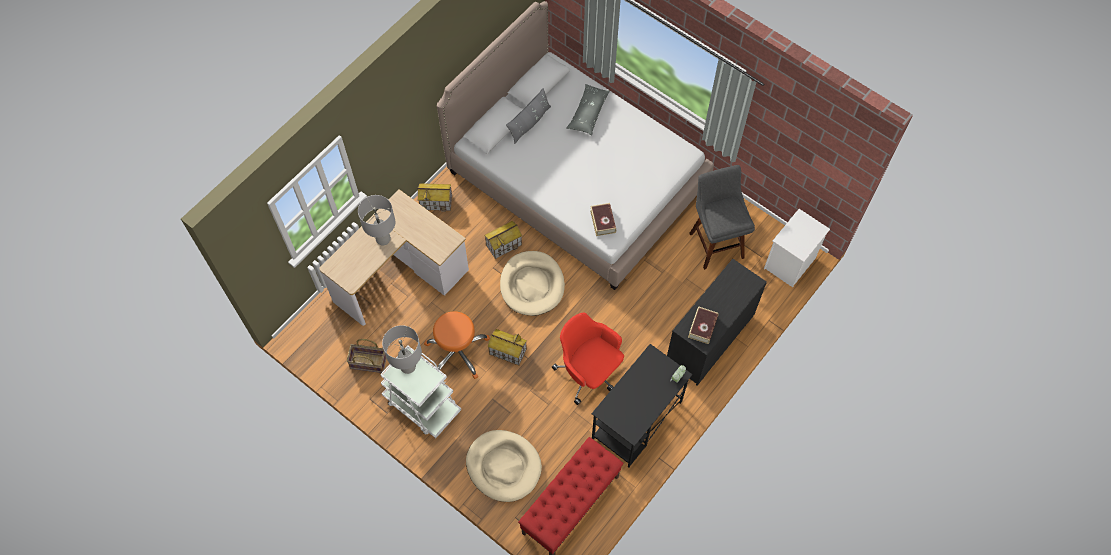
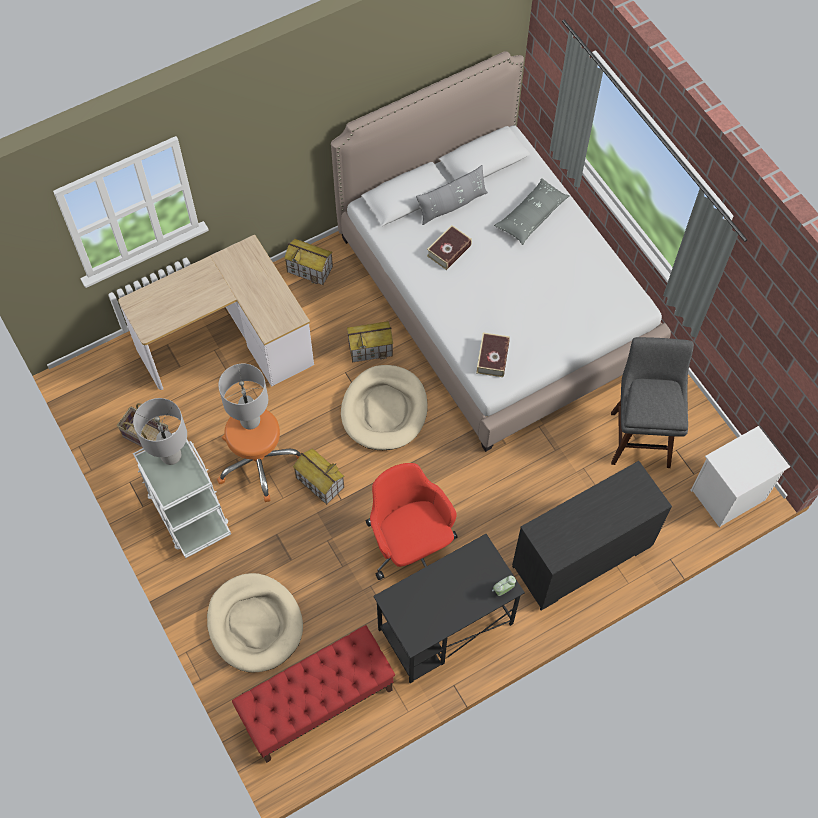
camera: 20 degrees right, 0 degrees up
grey table lamp [358,195,395,245] -> grey table lamp moved to [218,364,268,429]
book [688,306,719,344] -> book moved to [427,225,472,270]

